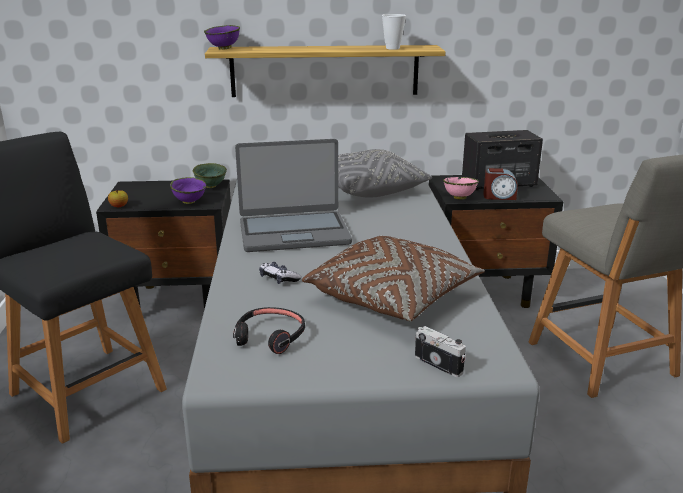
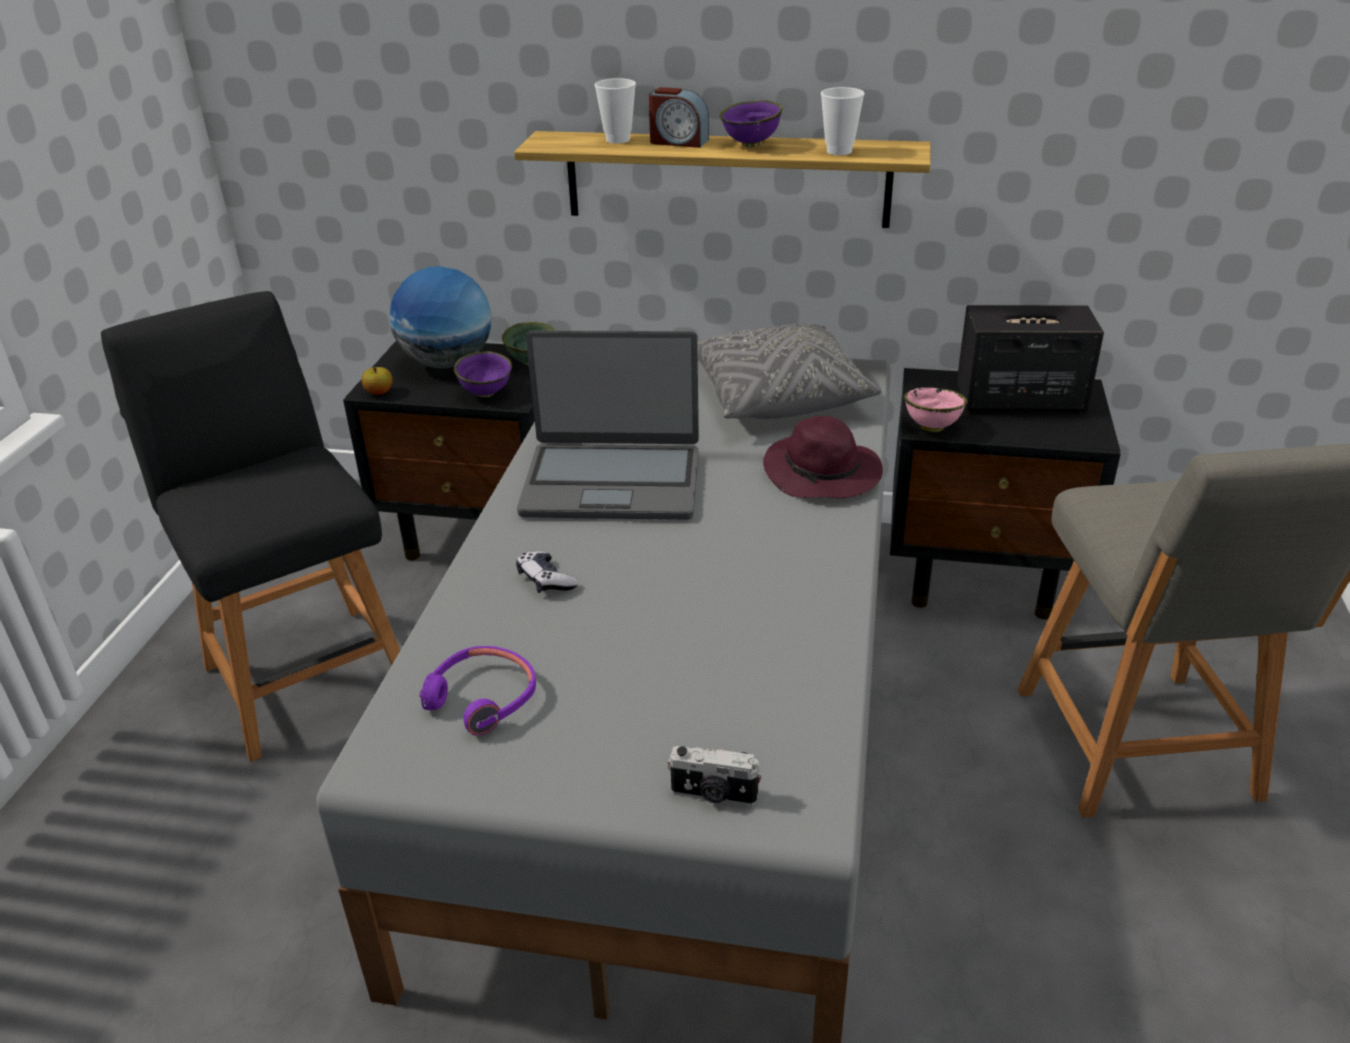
camera: 15 degrees right, 10 degrees up
purple bowl [204,25,240,50] -> purple bowl moved to [720,100,783,147]
black headphones [233,307,305,354] -> purple headphones [419,646,536,735]
brown pillow [302,236,485,321] -> none
camera [415,326,466,377] -> camera turned 135 degrees clockwise [668,746,762,806]
alarm clock [483,168,518,200] -> alarm clock moved to [649,87,709,148]
none -> globe [389,266,491,368]
none -> cup [595,78,636,143]
none -> purple hat [763,416,883,498]

